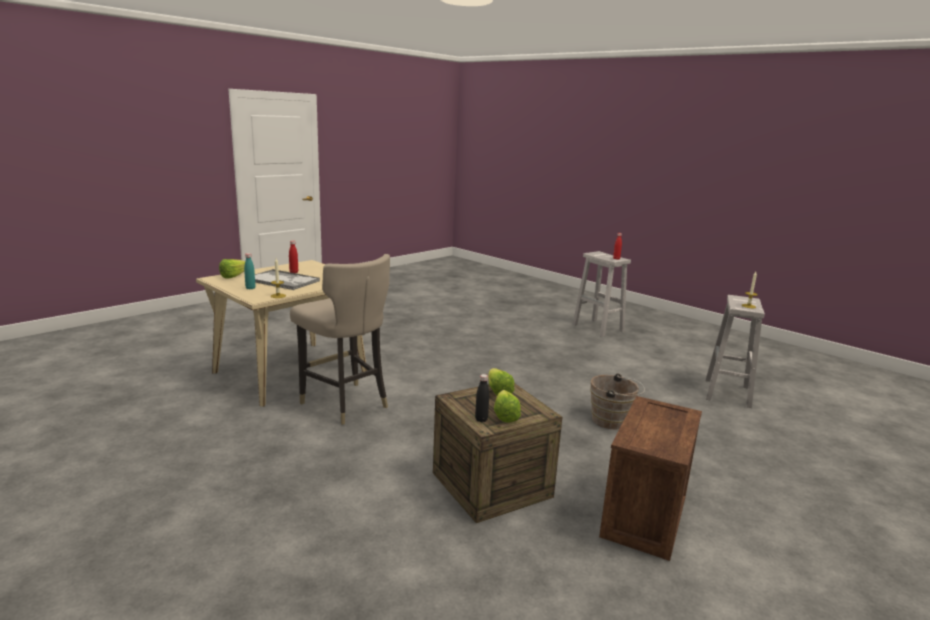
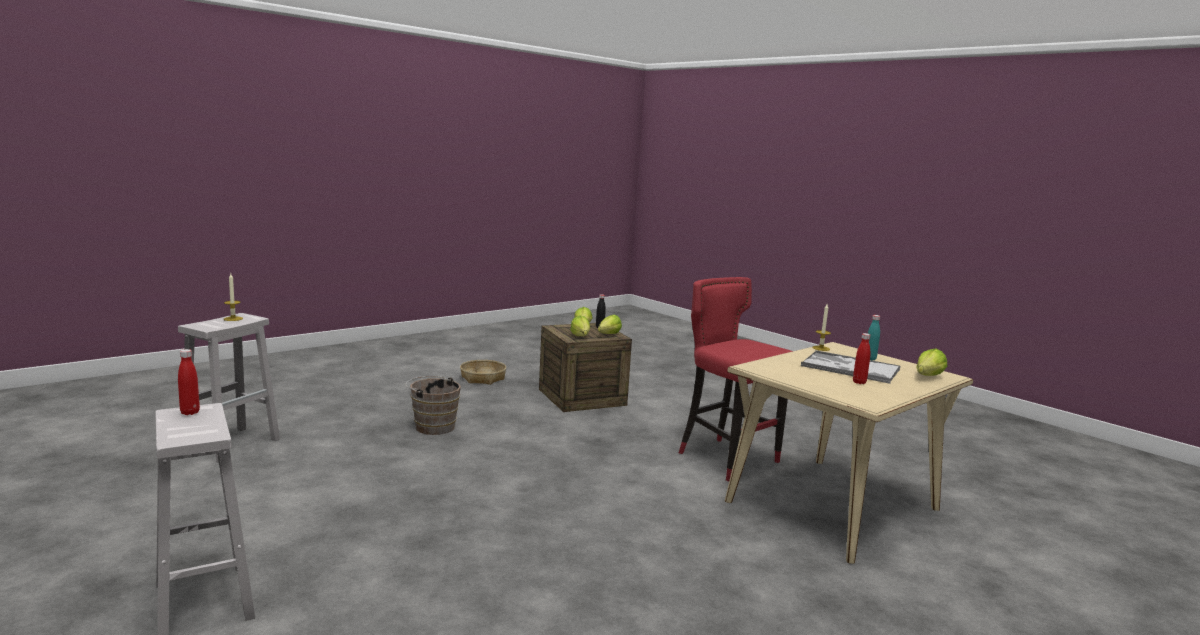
camera: 175 degrees left, 5 degrees down
beige stool [290,254,390,425] -> red stool [679,277,792,482]
crate [599,396,702,561] -> basket [460,360,506,385]
none -> lettuce [598,314,622,334]

